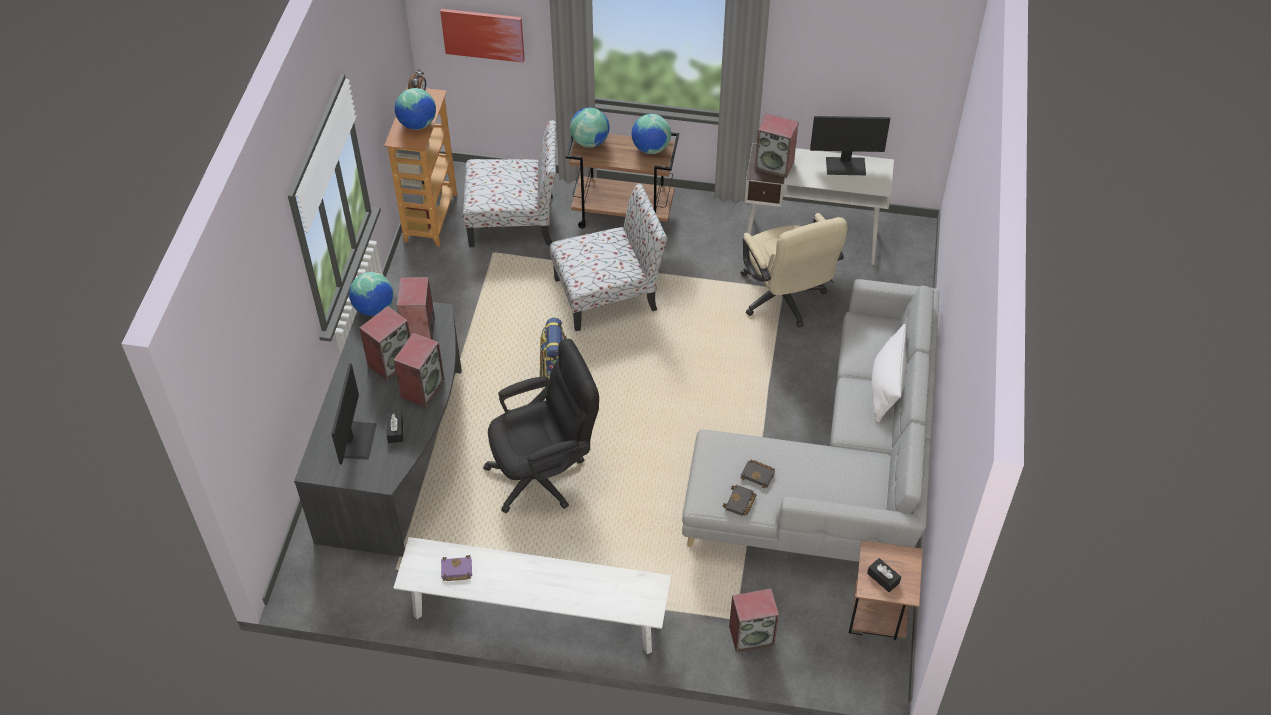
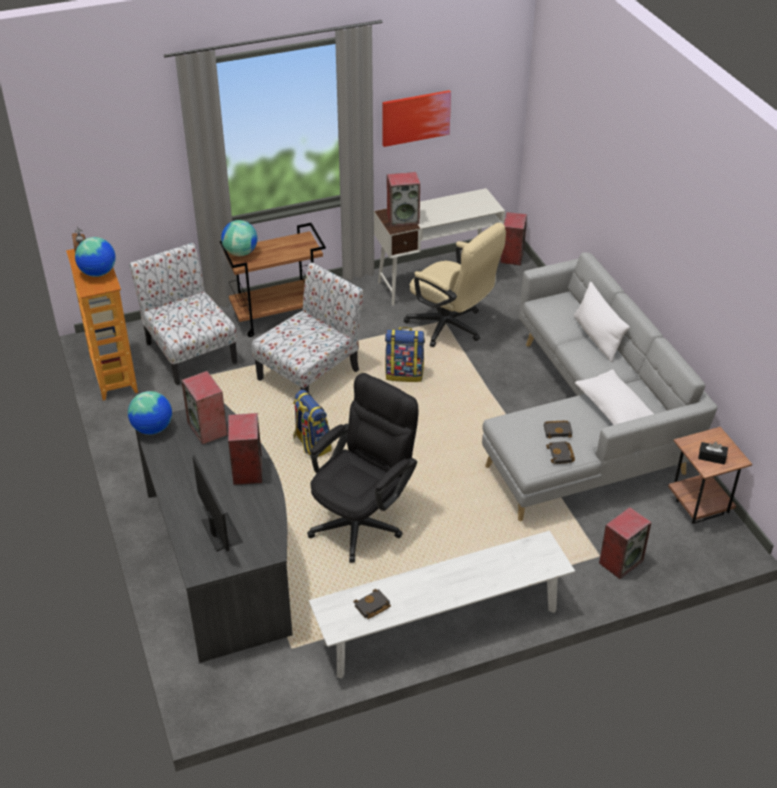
camera: 30 degrees left, 10 degrees down
speaker [359,306,410,381] -> speaker moved to [500,212,527,266]
black tissue box [386,412,403,443] -> none
picture [440,9,525,63] -> picture moved to [382,90,451,147]
purple book [441,555,472,581] -> black book [353,589,391,619]
chair [463,120,556,247] -> chair turned 90 degrees counterclockwise [129,243,237,385]
globe [631,114,671,154] -> none
monitor [810,116,890,175] -> none
none -> backpack [385,327,425,382]
none -> white pillow [575,369,654,425]

